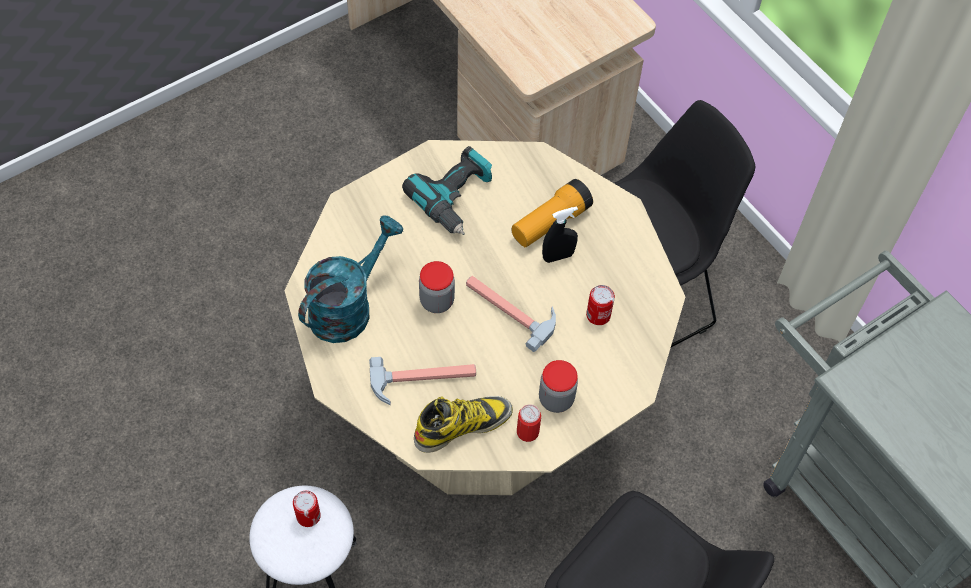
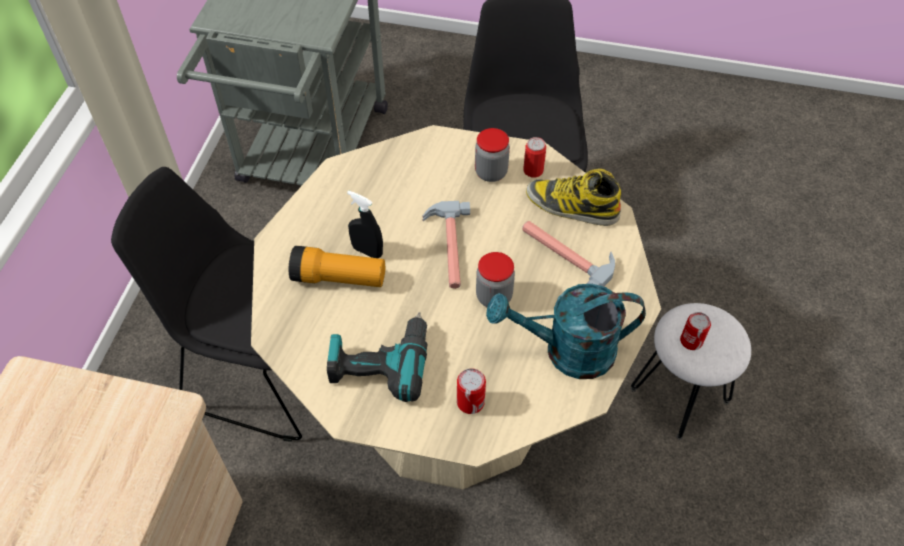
camera: 130 degrees left, 5 degrees down
can [586,285,615,325] -> can moved to [457,368,486,414]

